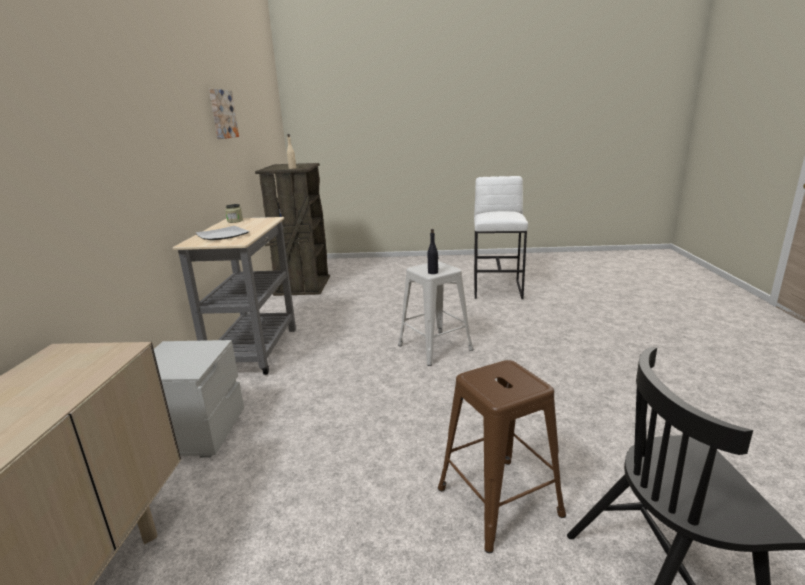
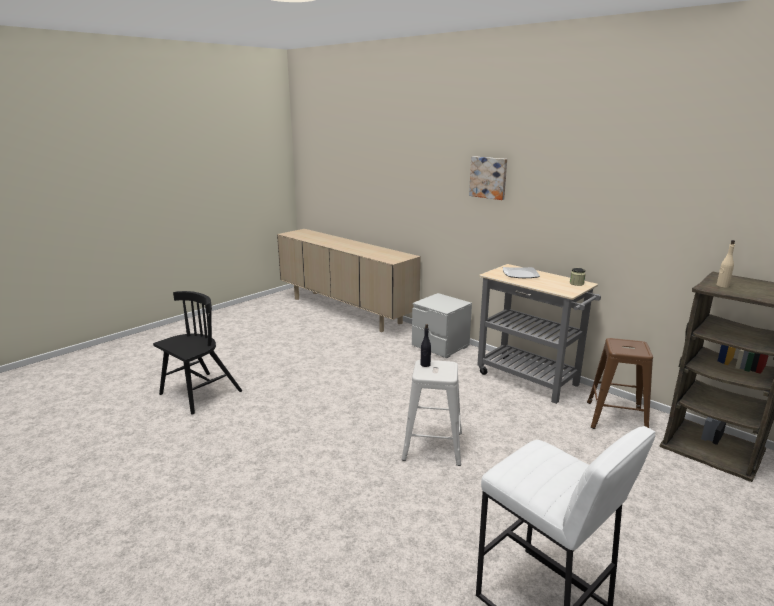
camera: 130 degrees right, 0 degrees up
picture [209,89,239,139] -> picture moved to [469,156,507,200]
brown stool [438,360,566,553] -> brown stool moved to [587,338,653,429]

